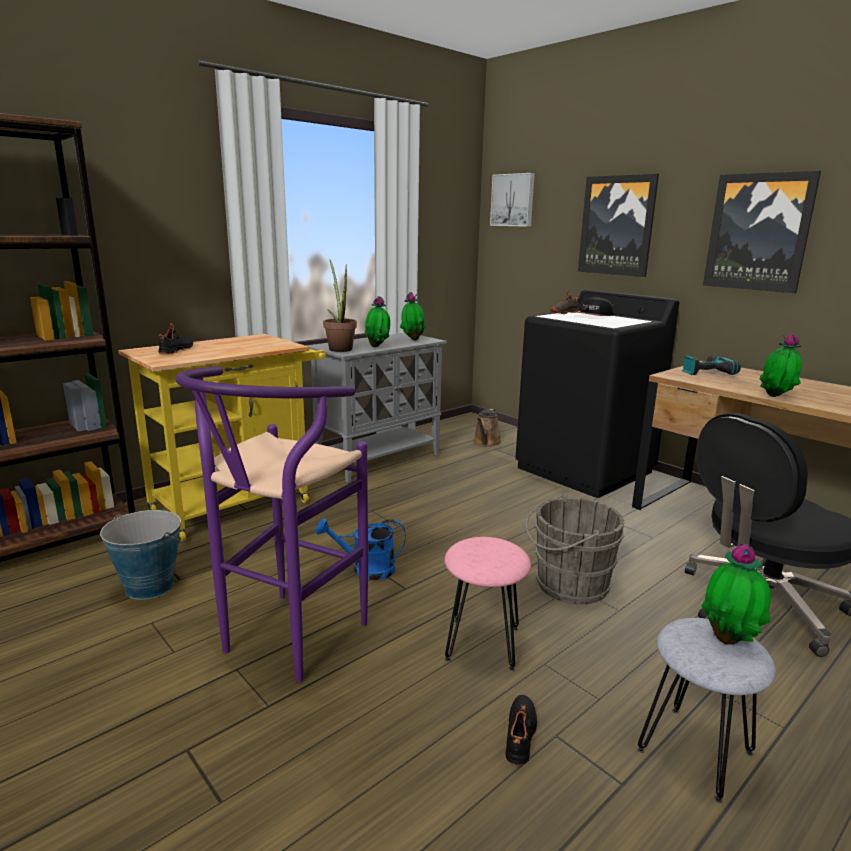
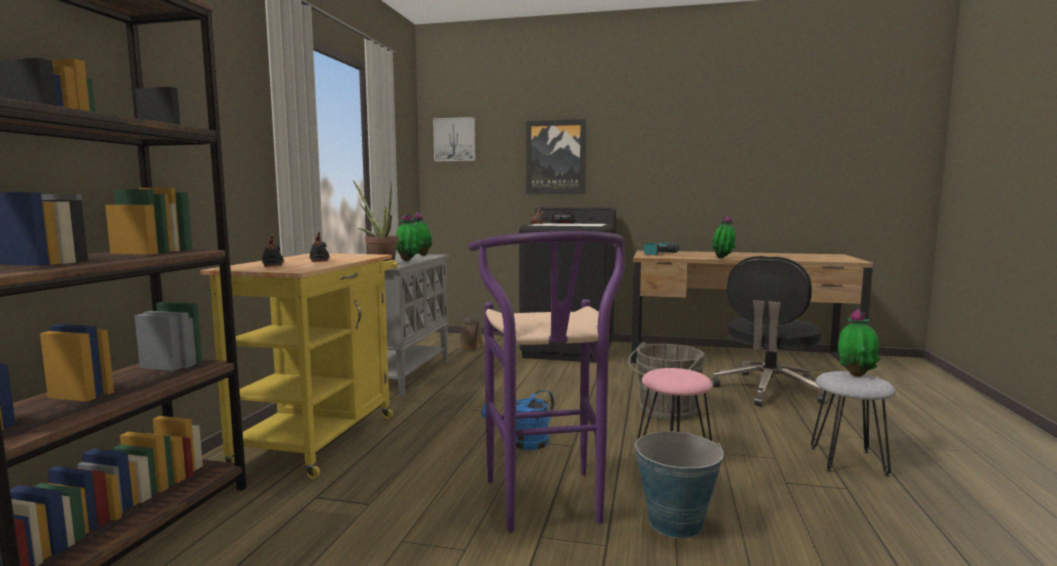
camera: 35 degrees left, 10 degrees down
bucket [100,510,184,600] -> bucket moved to [632,431,724,538]
black shoe [505,695,537,765] -> black shoe moved to [310,231,330,262]
picture [703,171,821,293] -> none

